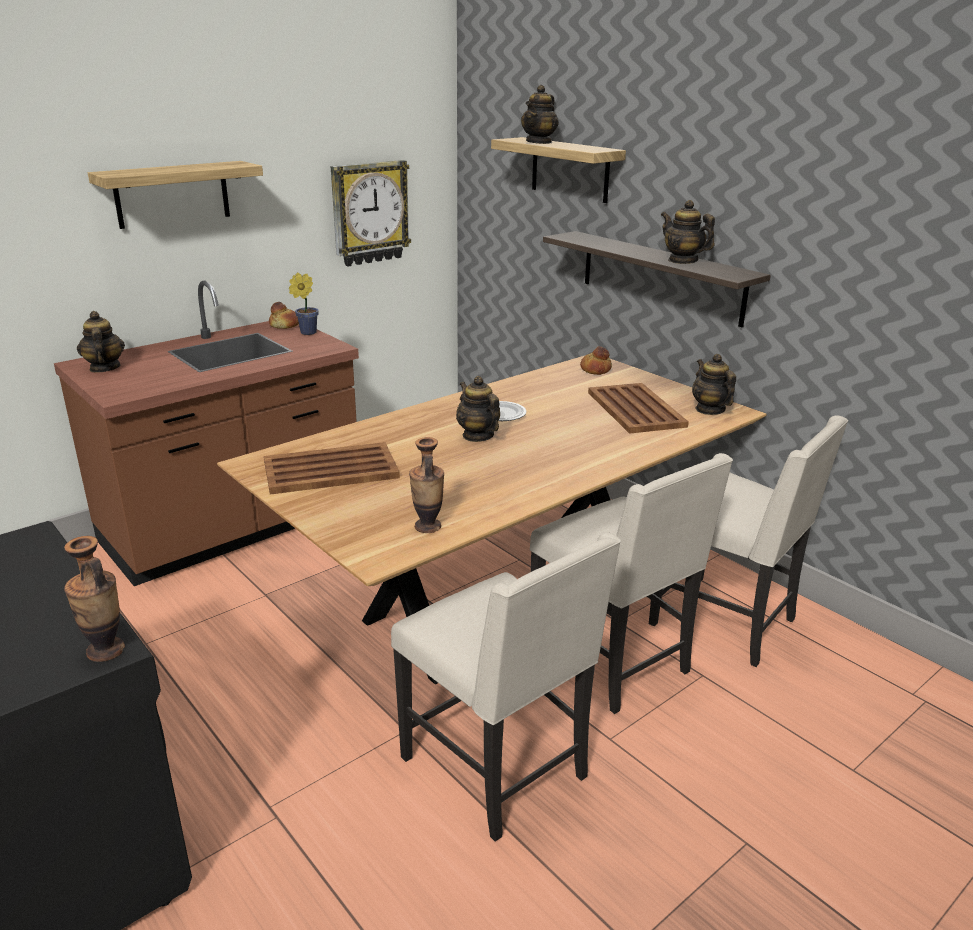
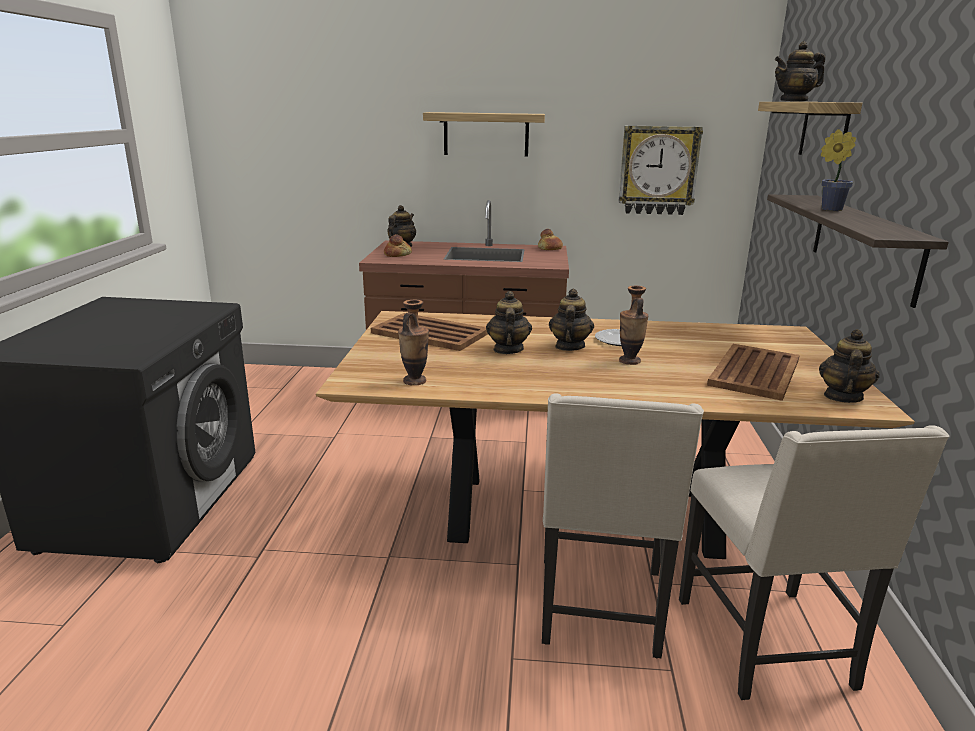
camera: 45 degrees right, 5 degrees down
vase [64,536,125,662] -> vase moved to [619,286,648,365]
potted plant [289,273,319,335] -> potted plant moved to [821,129,856,211]
beige chair [391,532,621,842] -> none
bread [580,346,612,375] -> bread moved to [384,234,412,257]
teapot [661,200,715,264] -> teapot moved to [486,291,532,354]

